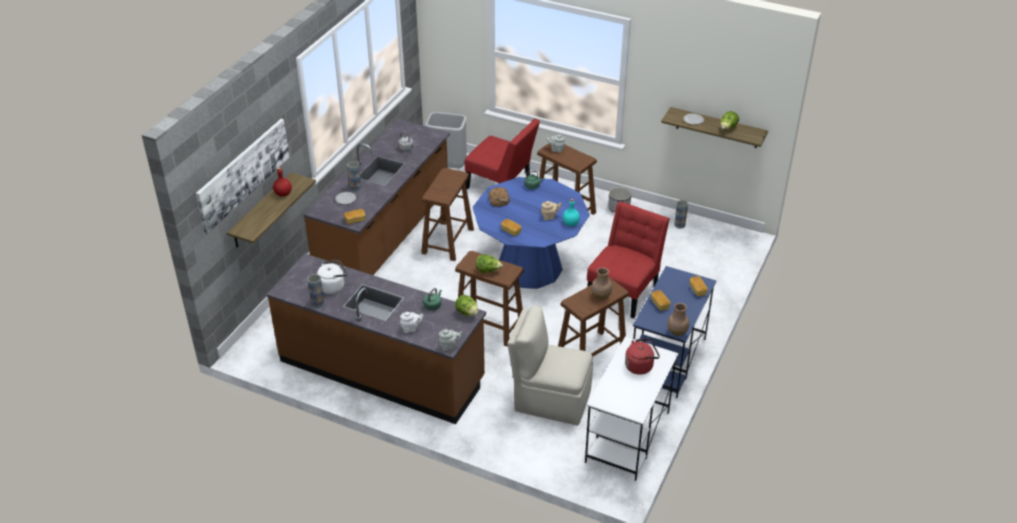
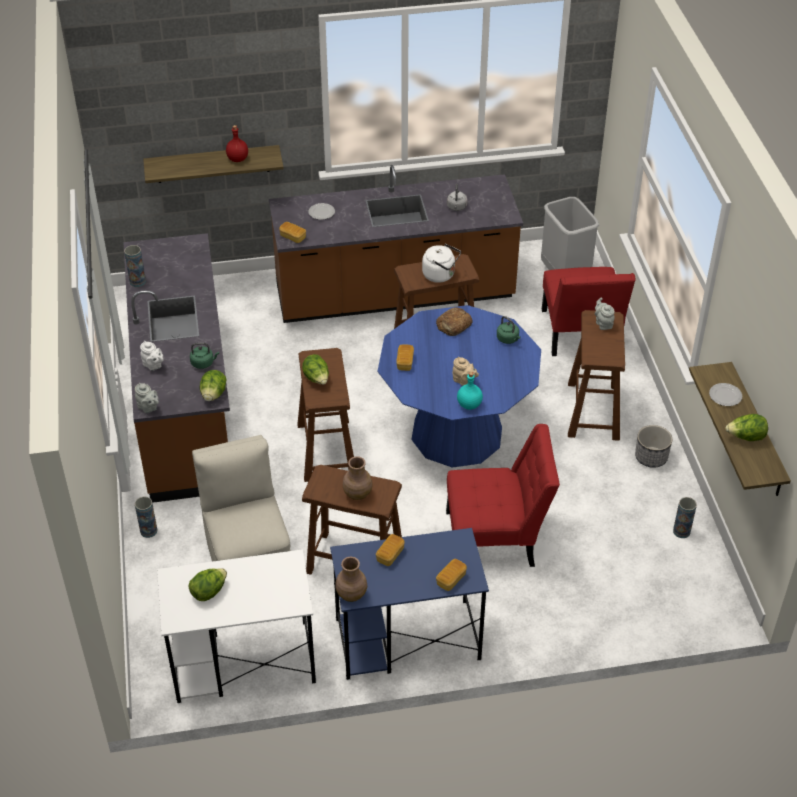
camera: 55 degrees right, 5 degrees up
picture [196,119,289,233] -> none
white kettle [317,260,348,294] -> white kettle moved to [422,244,461,283]
vase [347,161,361,192] -> vase moved to [135,497,158,538]
red kettle [625,339,660,375] -> none
none -> lettuce [188,568,227,601]

